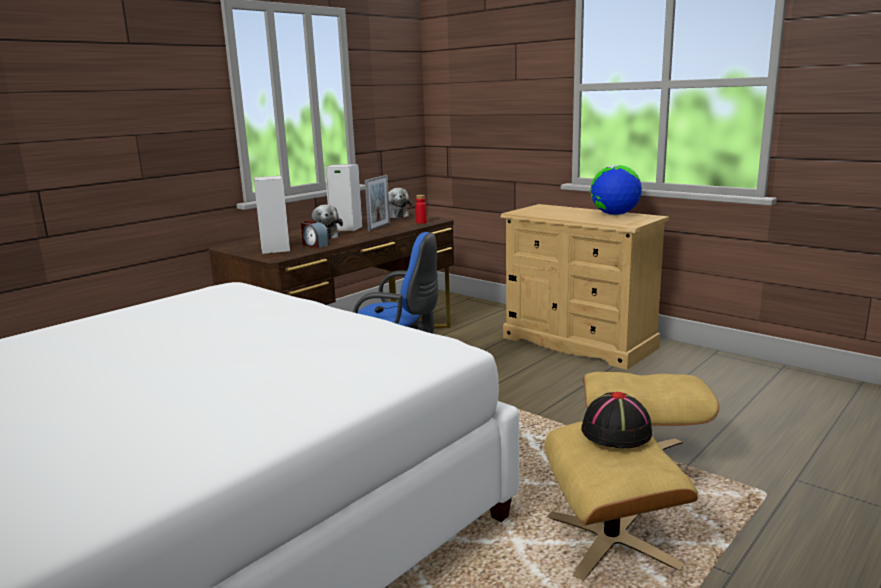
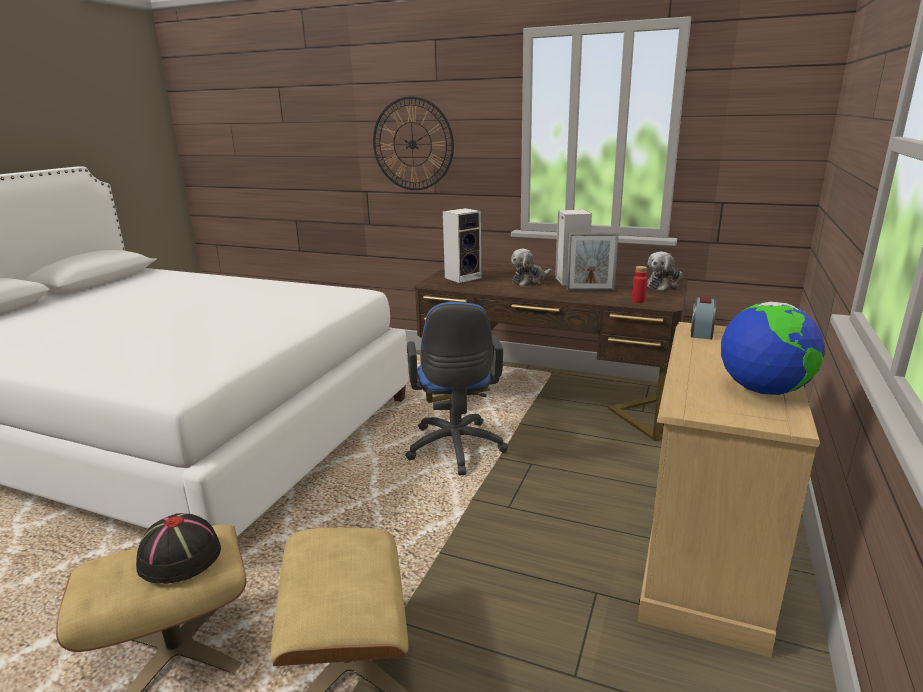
camera: 70 degrees right, 5 degrees up
alarm clock [301,220,329,248] -> alarm clock moved to [690,297,716,340]
none -> wall clock [373,96,454,190]

